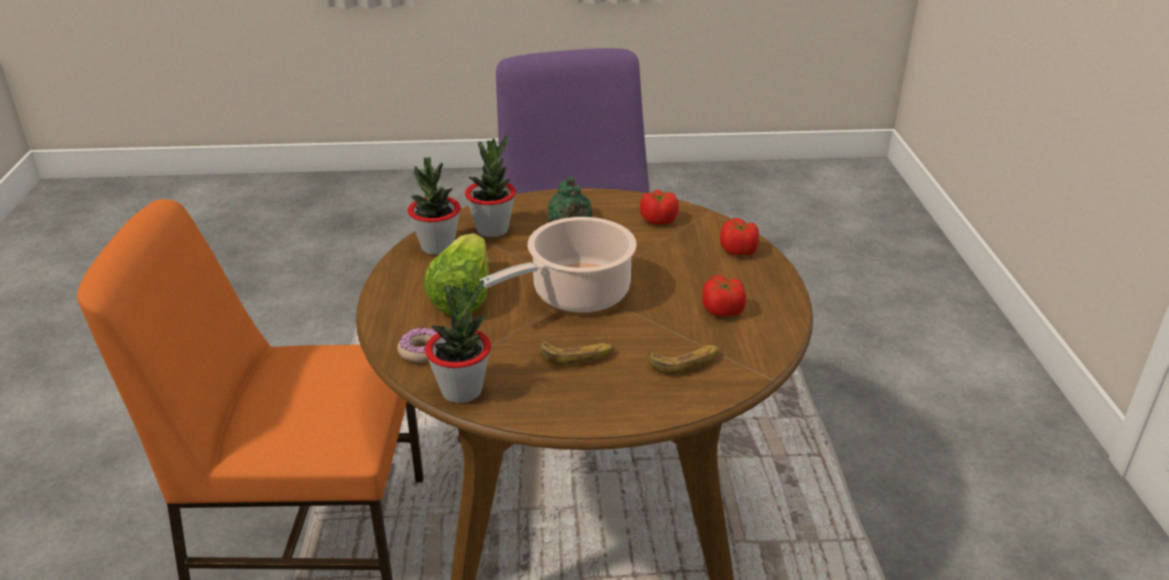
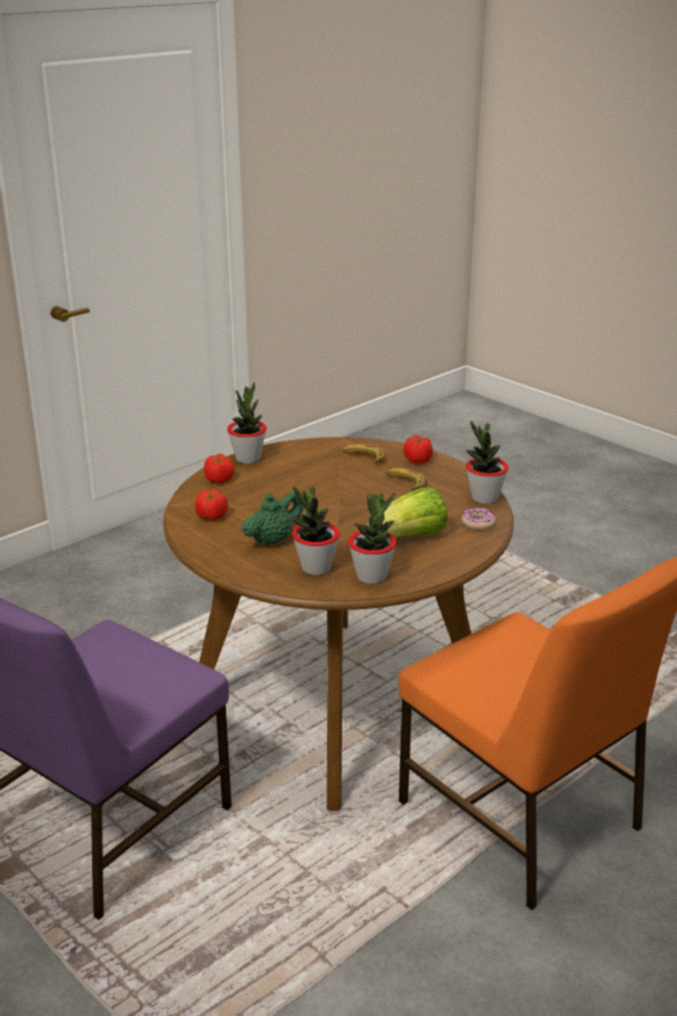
camera: 130 degrees left, 5 degrees down
cooking pot [480,217,637,313] -> none
tomato [702,275,746,317] -> tomato moved to [403,435,433,463]
none -> potted plant [227,382,267,464]

